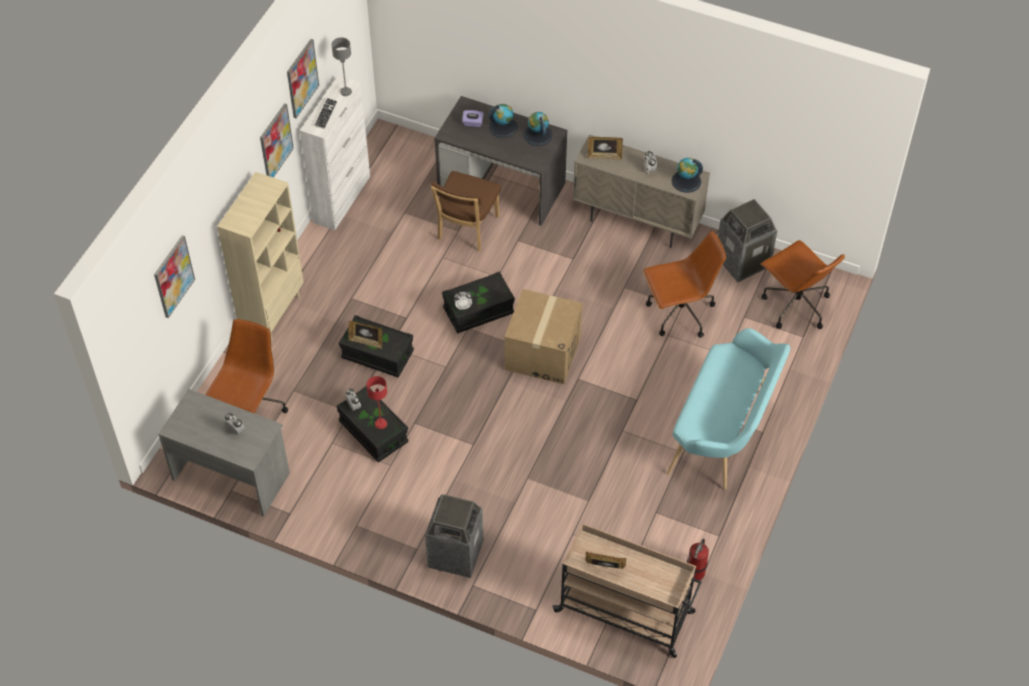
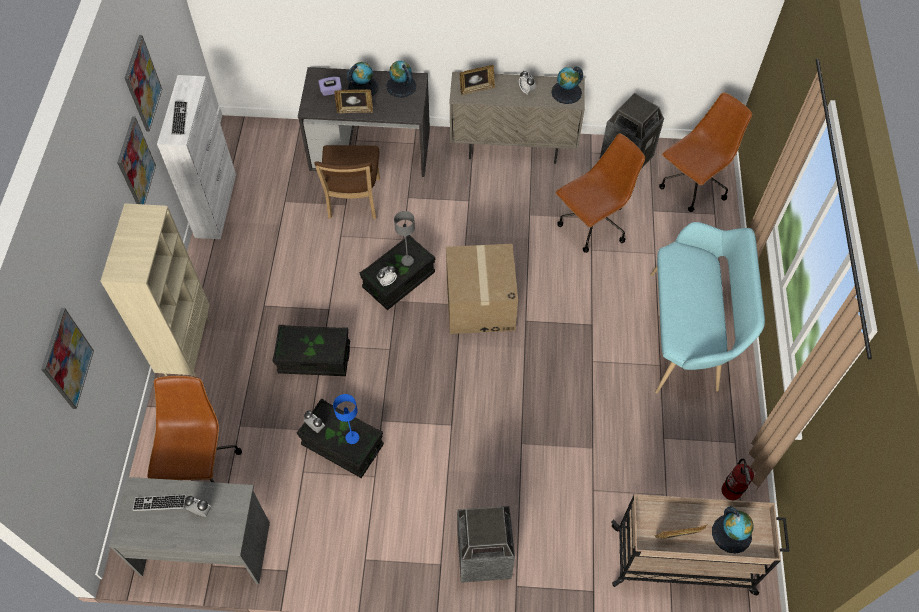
camera: 20 degrees left, 5 degrees up
grey table lamp [331,37,352,96] -> grey table lamp moved to [394,211,415,266]
picture frame [348,321,382,349] -> picture frame moved to [335,89,373,113]
red table lamp [367,376,387,429] -> blue table lamp [333,394,359,444]
brown office chair [761,240,845,329] -> brown office chair turned 75 degrees counterclockwise [659,92,752,212]
none -> keyboard [133,495,186,511]
none -> globe [712,506,754,554]

